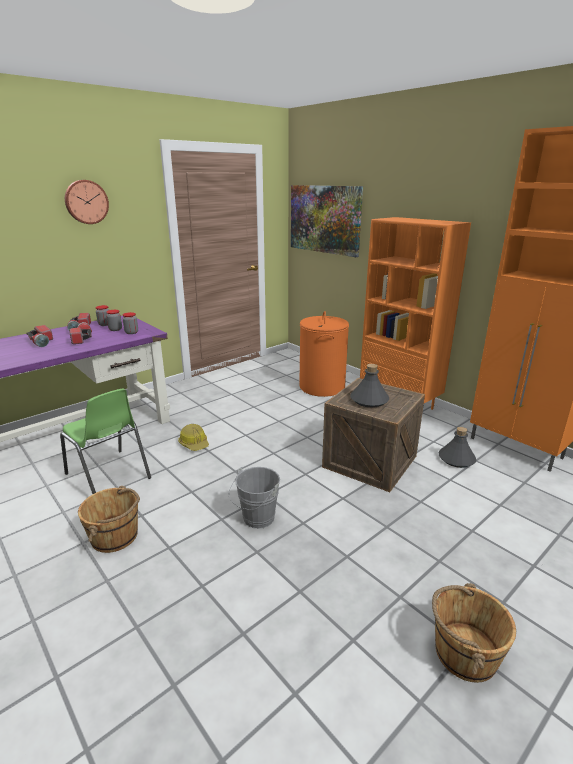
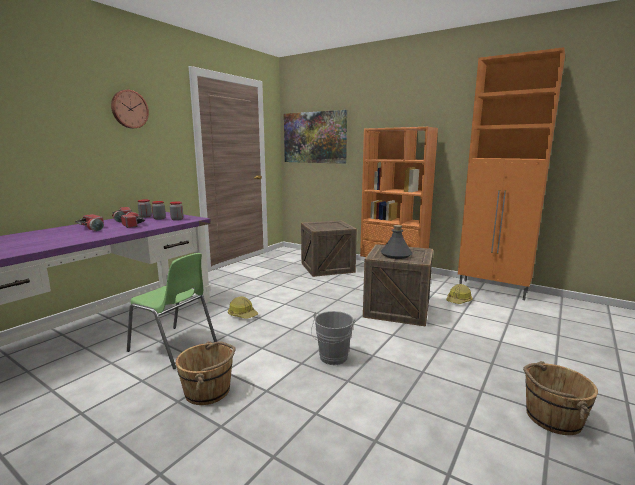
camera: 15 degrees left, 10 degrees down
orange laundry basket [299,311,349,397] -> crate [301,221,357,277]
grey bottle [438,427,476,468] -> hard hat [446,284,473,304]

